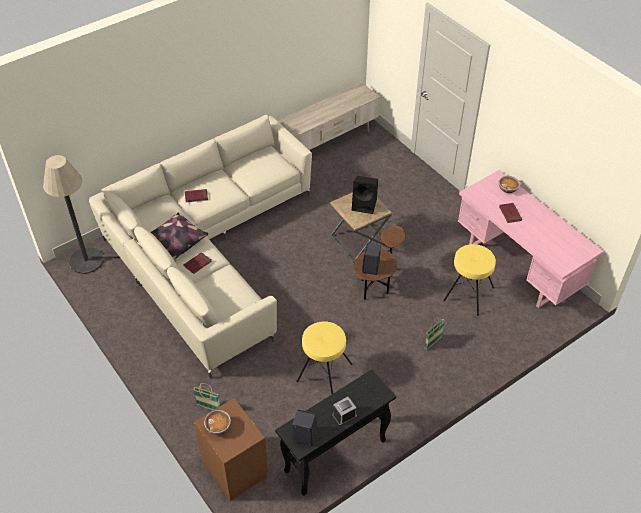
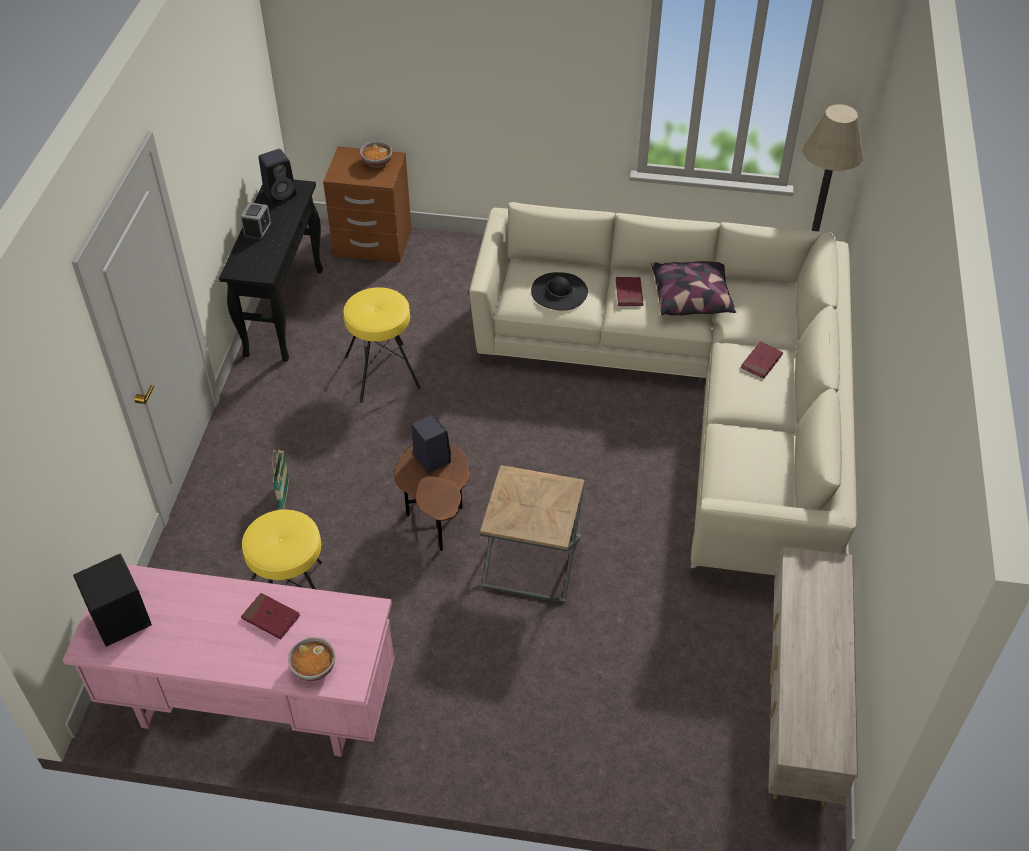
camera: 135 degrees right, 0 degrees up
basket [193,383,220,410] -> none
black speaker [352,176,378,214] -> black speaker moved to [73,554,152,647]
none -> black hat [531,272,588,310]

